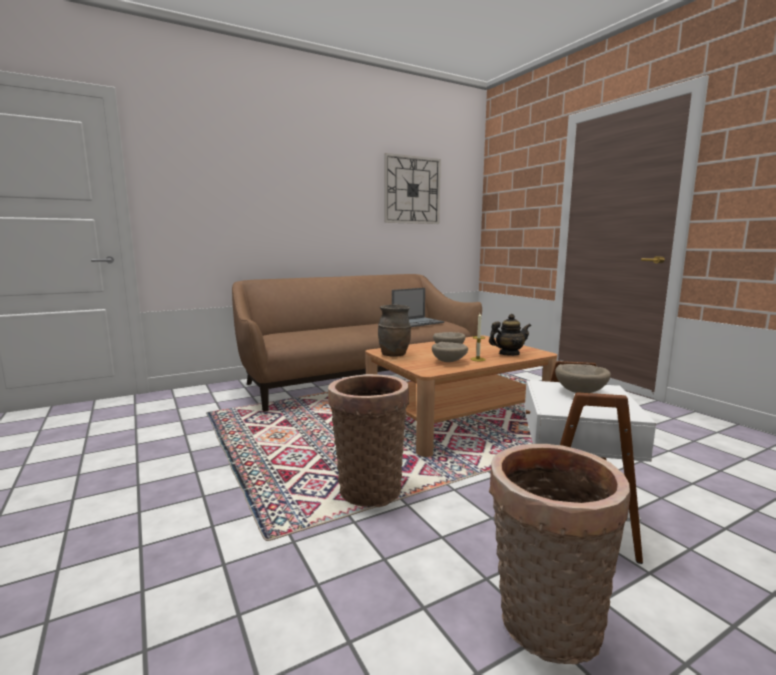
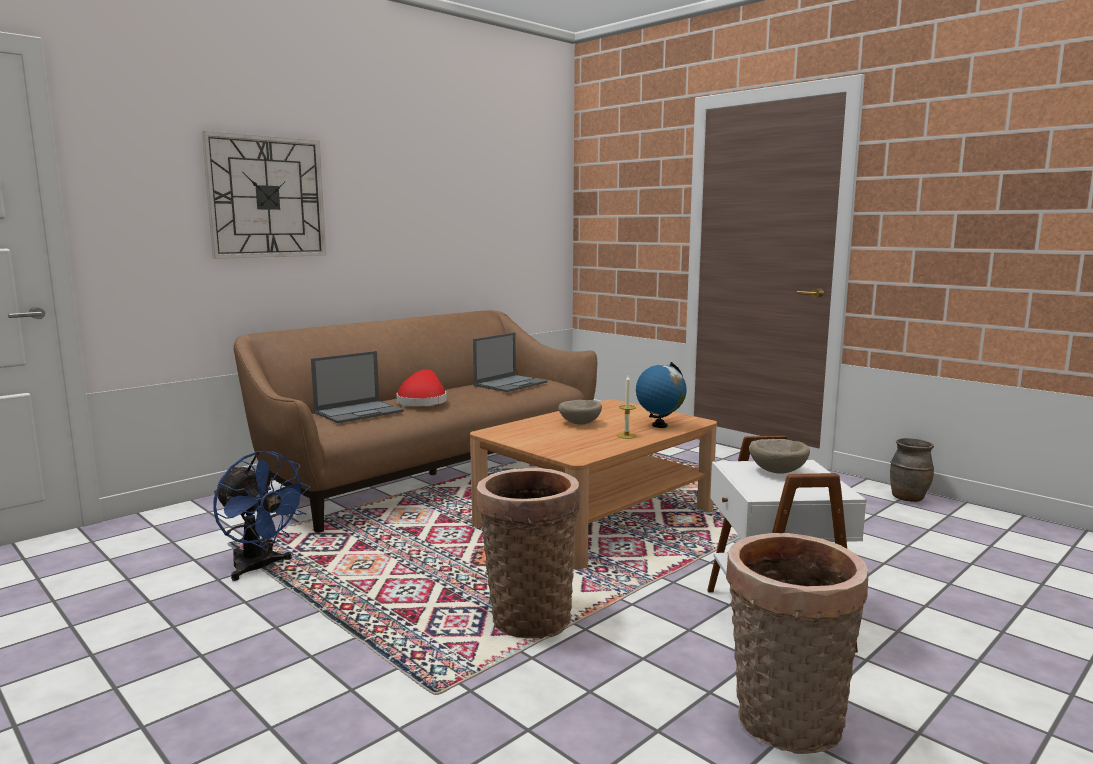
camera: 15 degrees left, 0 degrees up
brown vase [378,304,411,357] -> brown vase moved to [890,438,934,502]
wall clock [384,153,441,224] -> wall clock moved to [202,131,326,259]
beige bowl [432,342,468,362] -> none
teapot [489,314,531,356] -> globe [636,362,687,428]
none -> blue fan [213,451,311,581]
none -> laptop [311,351,404,423]
none -> red hat [396,370,447,406]

